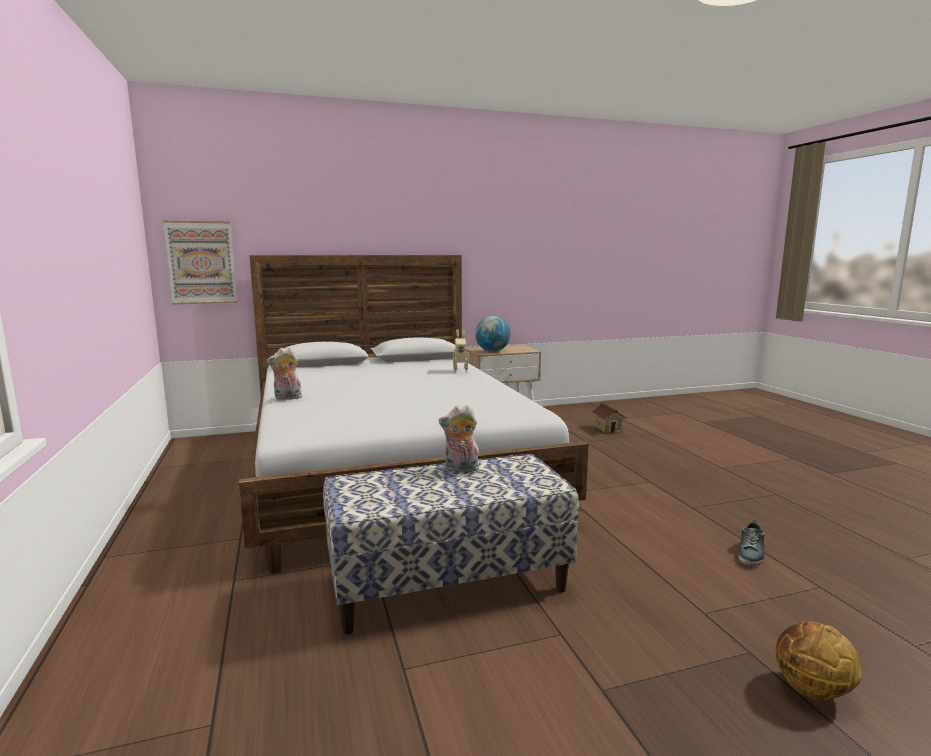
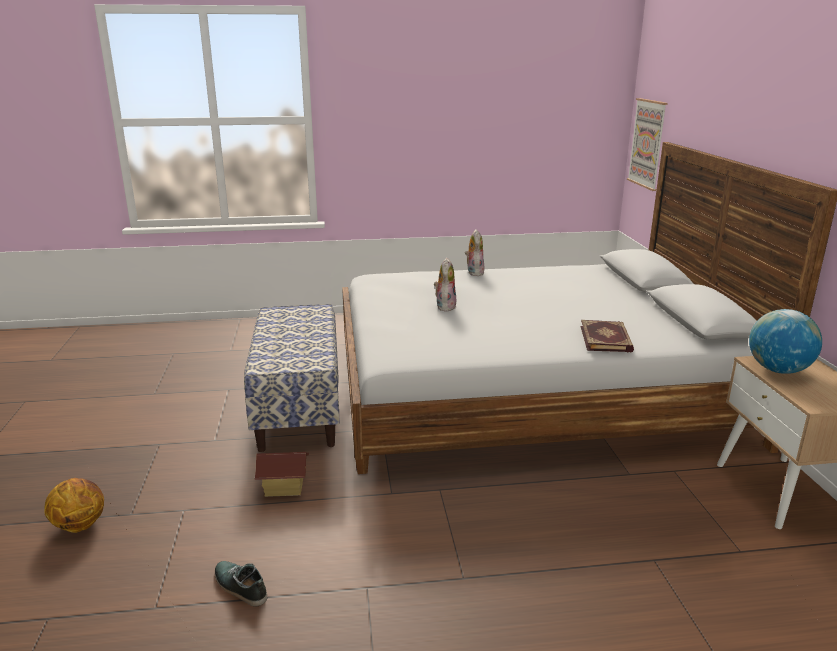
camera: 100 degrees right, 10 degrees up
plush toy [439,405,479,472] -> plush toy moved to [434,258,456,311]
toy robot [453,329,469,372] -> book [581,320,634,352]
toy house [592,403,627,433] -> toy house moved to [254,452,309,497]

